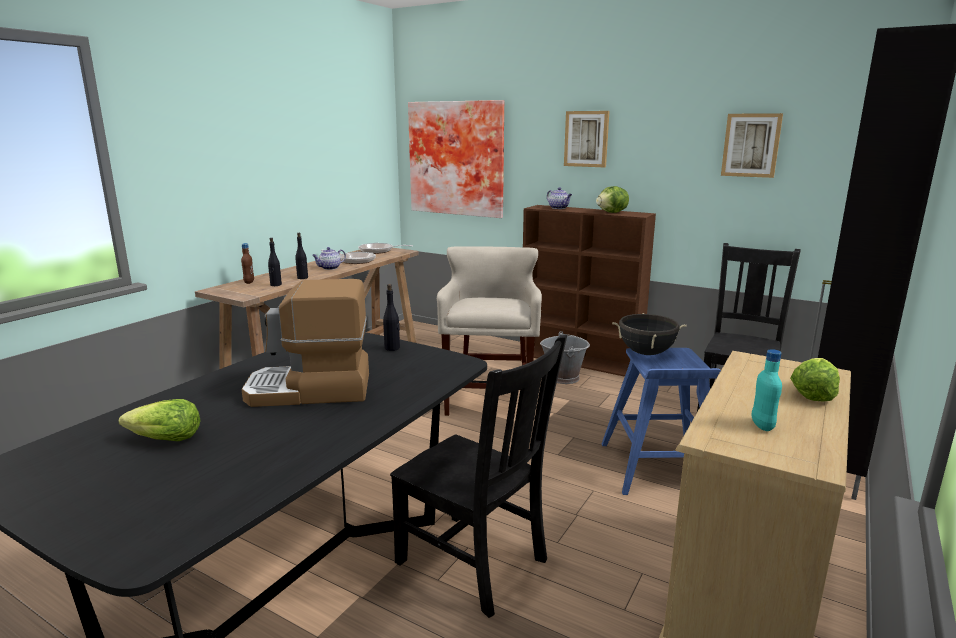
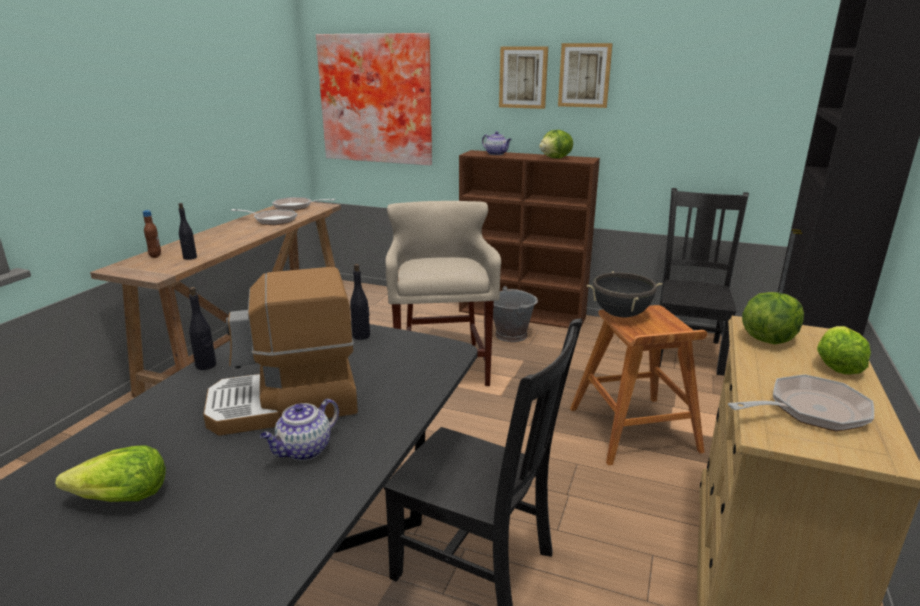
camera: 10 degrees left, 5 degrees up
black bottle [295,233,308,279] -> black bottle moved to [189,287,216,370]
teapot [312,247,346,270] -> teapot moved to [260,399,339,461]
blue stool [602,348,721,495] -> brown stool [570,305,707,465]
picture [721,113,783,178] -> picture moved to [558,43,613,108]
turquoise bottle [751,349,782,431] -> frying pan [728,374,874,431]
none -> lettuce [742,292,804,344]

